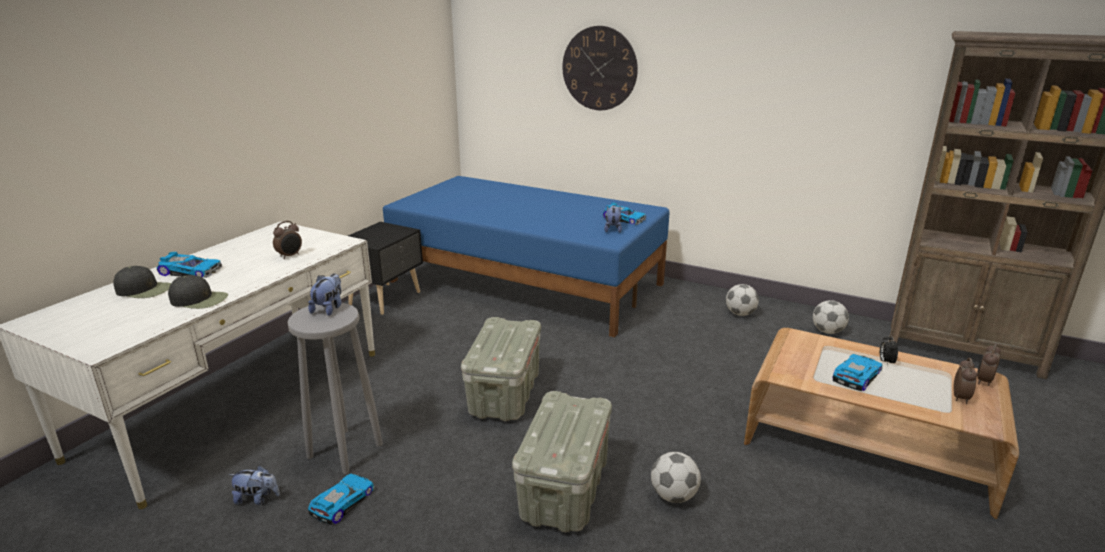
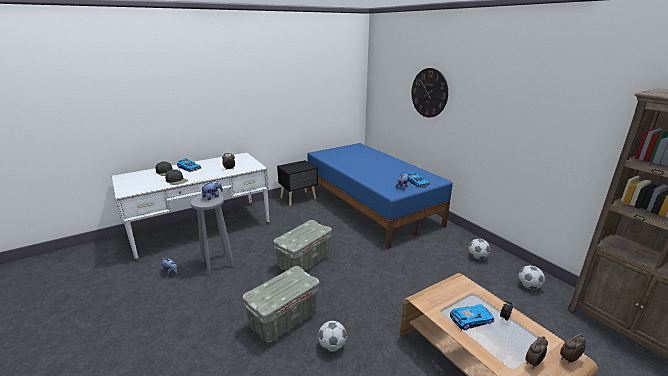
camera: 30 degrees right, 0 degrees up
toy car [308,473,375,525] -> none

